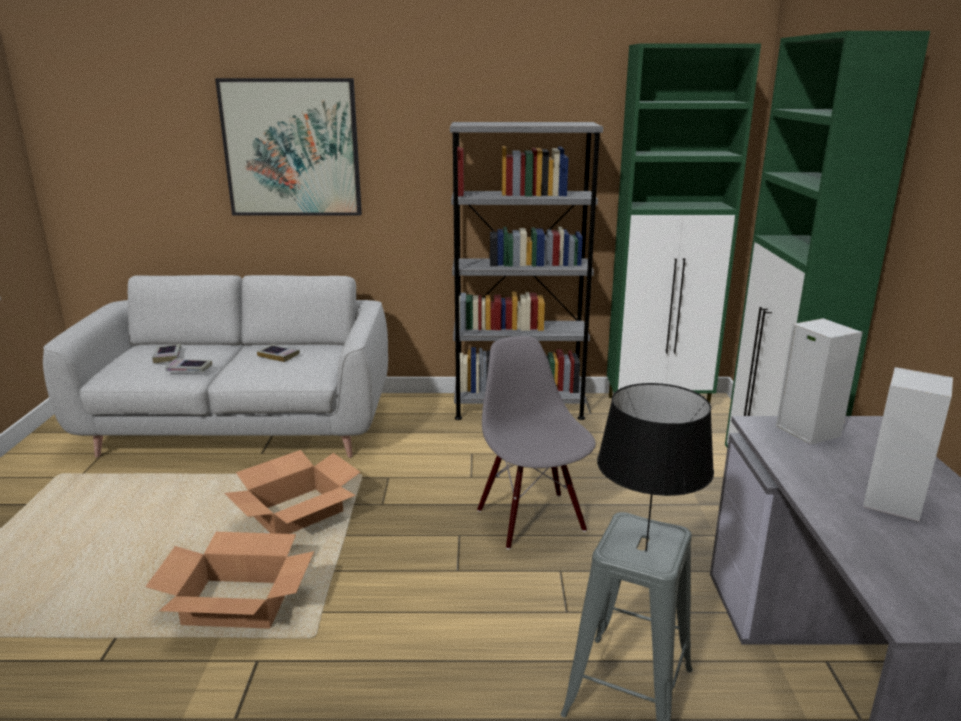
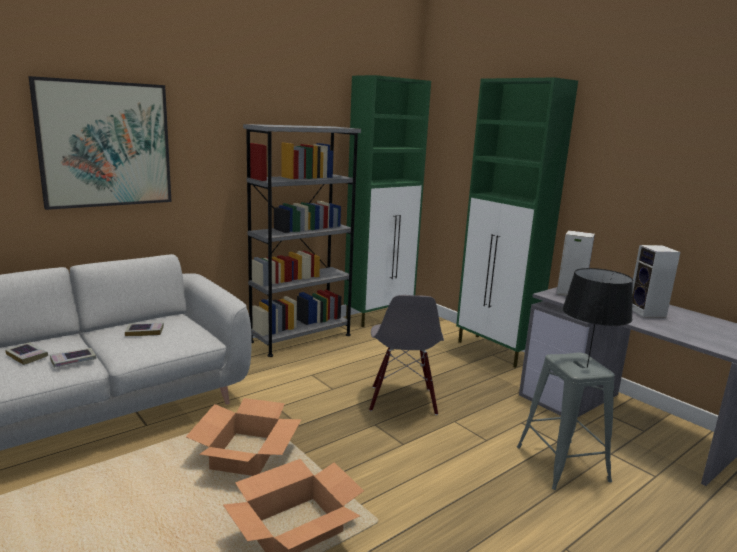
camera: 40 degrees left, 5 degrees down
grey chair [477,336,596,549] -> grey chair turned 120 degrees counterclockwise [369,295,444,415]

